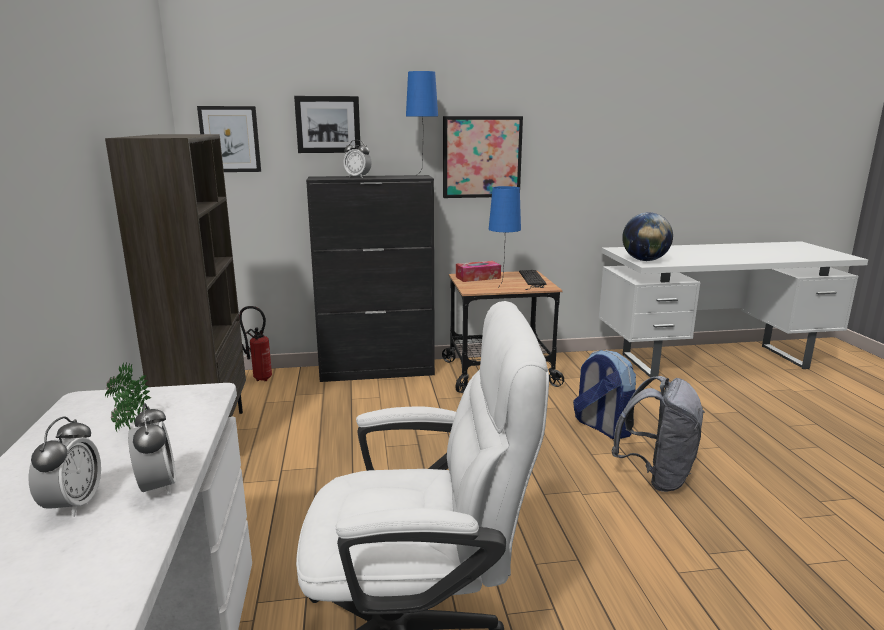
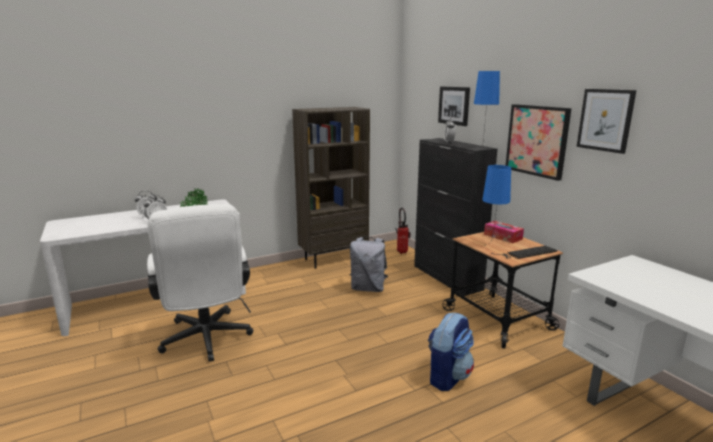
camera: 70 degrees right, 0 degrees up
picture [197,106,261,172] -> picture moved to [577,89,636,154]
grey backpack [611,376,705,492] -> grey backpack moved to [350,237,388,292]
globe [622,212,673,261] -> none

